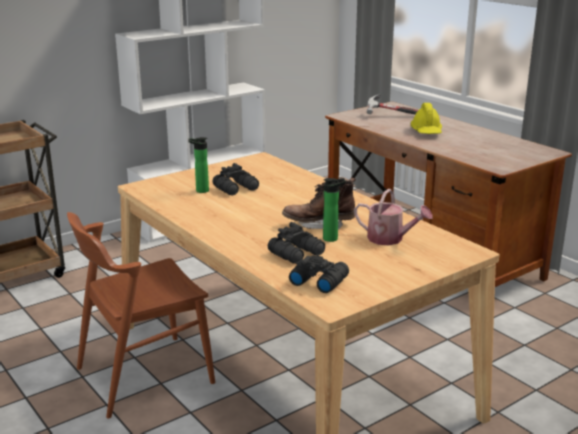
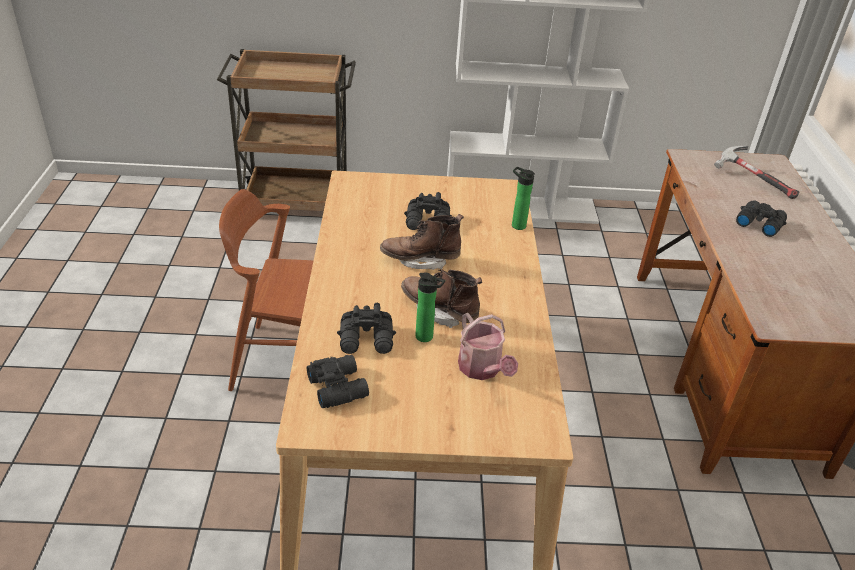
camera: 35 degrees right, 15 degrees up
bottle [188,137,209,193] -> bottle moved to [512,167,535,230]
yellow hard hat [410,103,442,134] -> black binoculars [736,201,787,237]
none -> brown boot [380,214,464,270]

